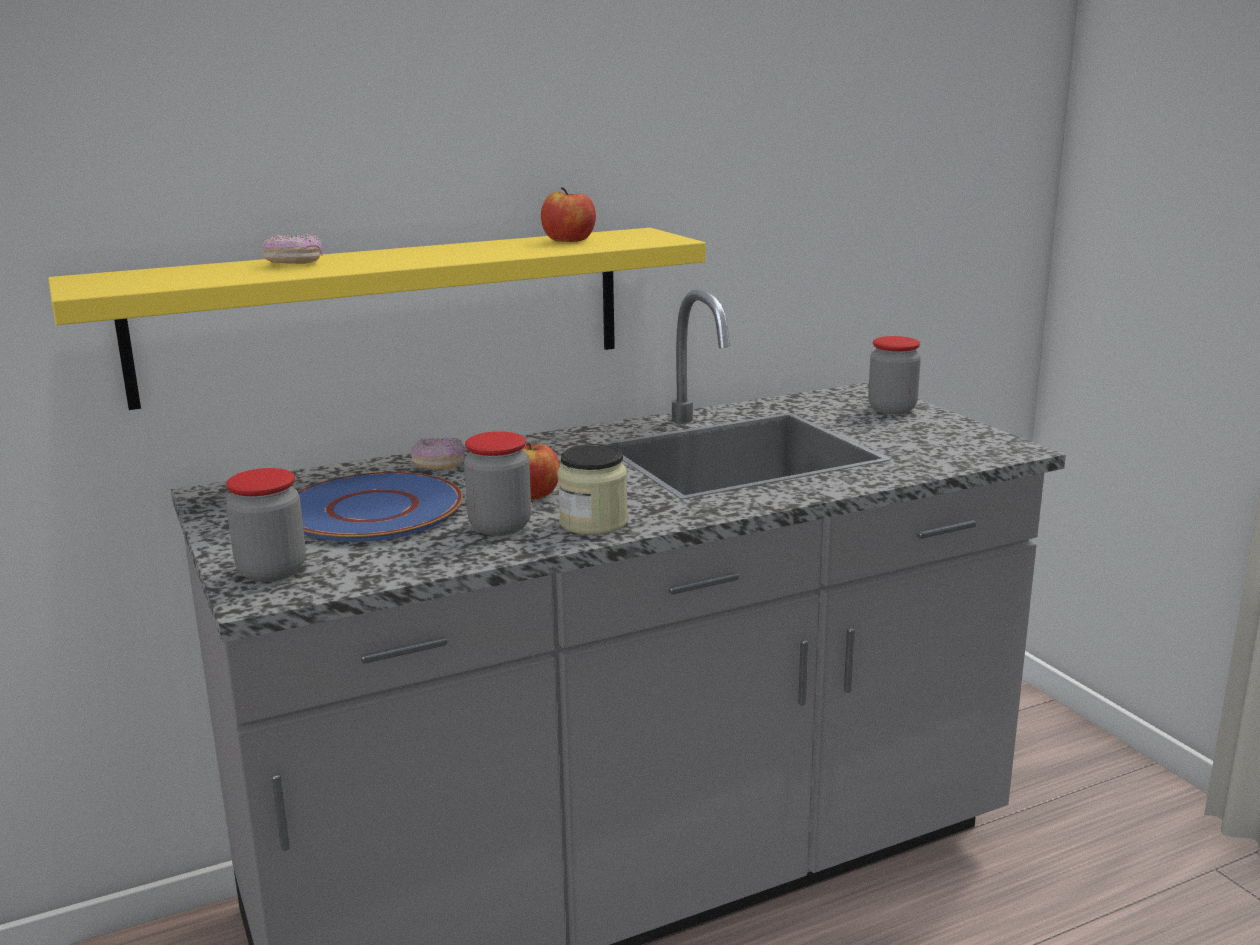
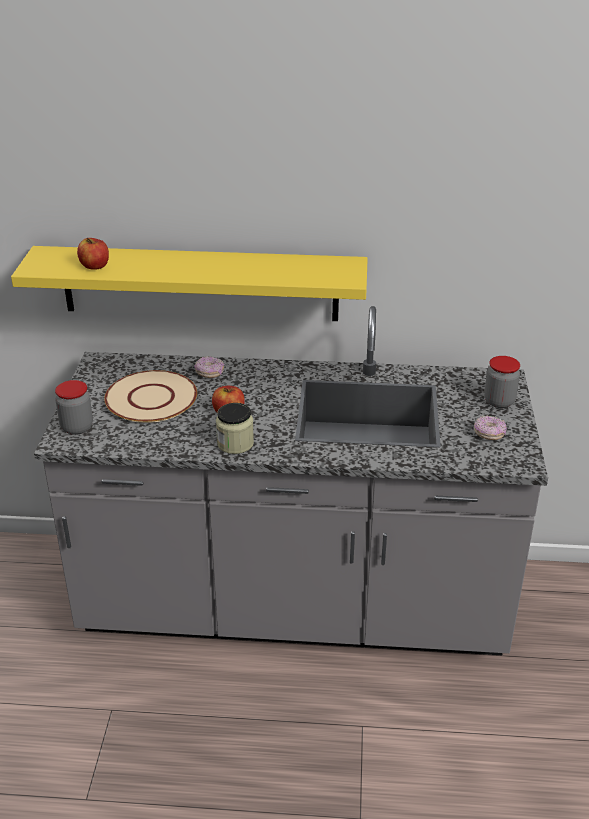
camera: 30 degrees right, 15 degrees up
donut [262,233,323,264] -> donut moved to [474,416,507,440]
blue plate [298,472,463,542] -> beige plate [104,370,197,423]
jar [464,431,531,536] -> none
apple [541,187,596,242] -> apple moved to [77,238,109,270]

